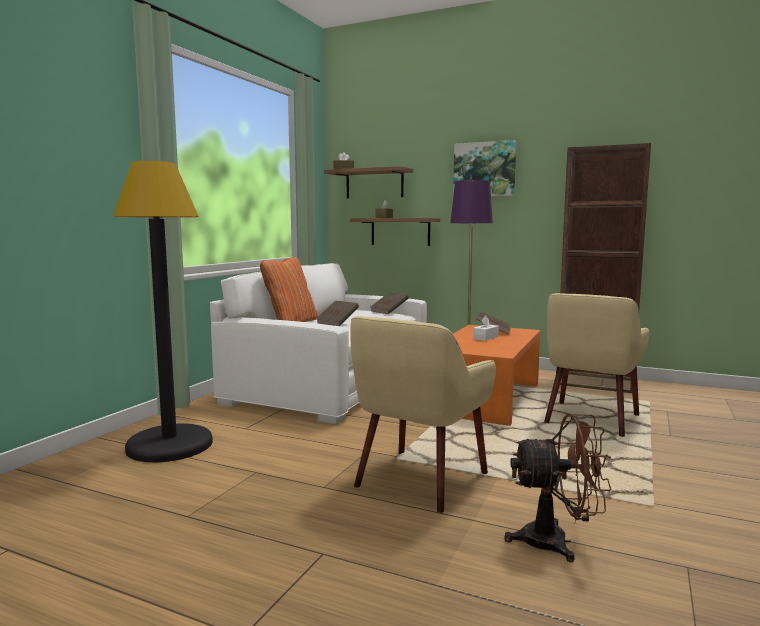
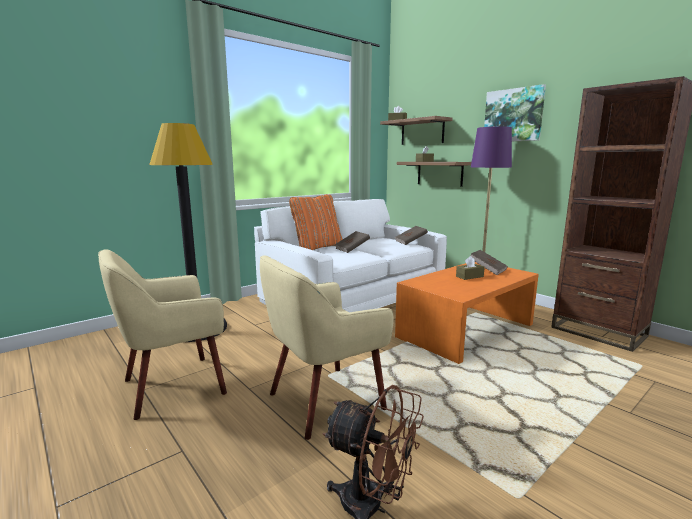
camera: 25 degrees right, 5 degrees up
white tissue box [473,315,499,341] -> brown tissue box [456,256,485,280]
beige armchair [544,293,649,437] -> beige armchair moved to [98,249,227,420]

